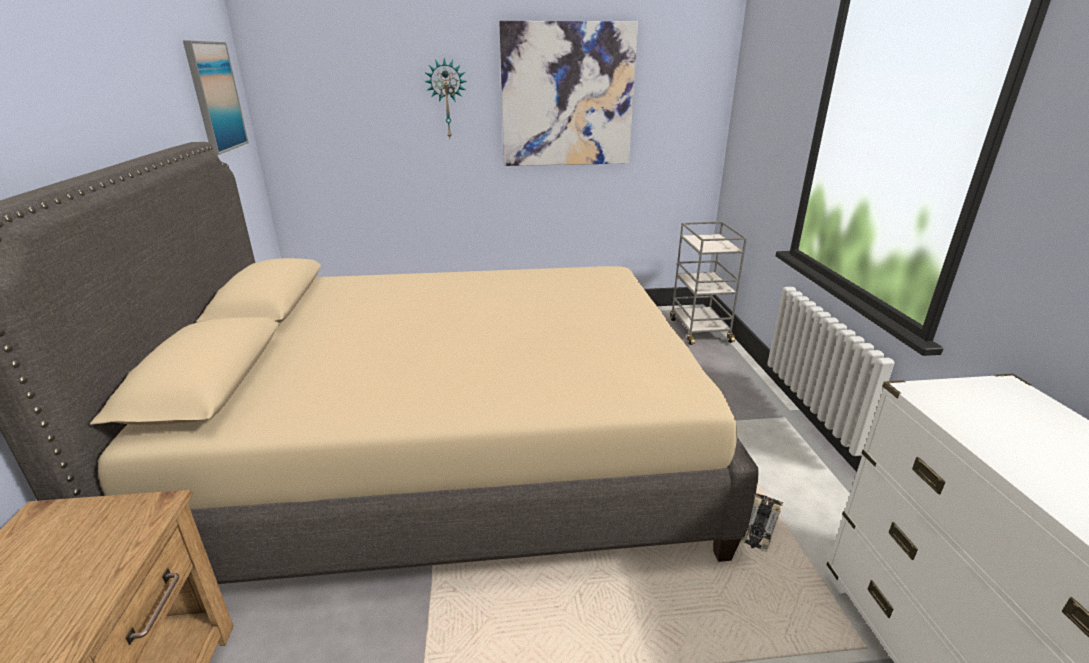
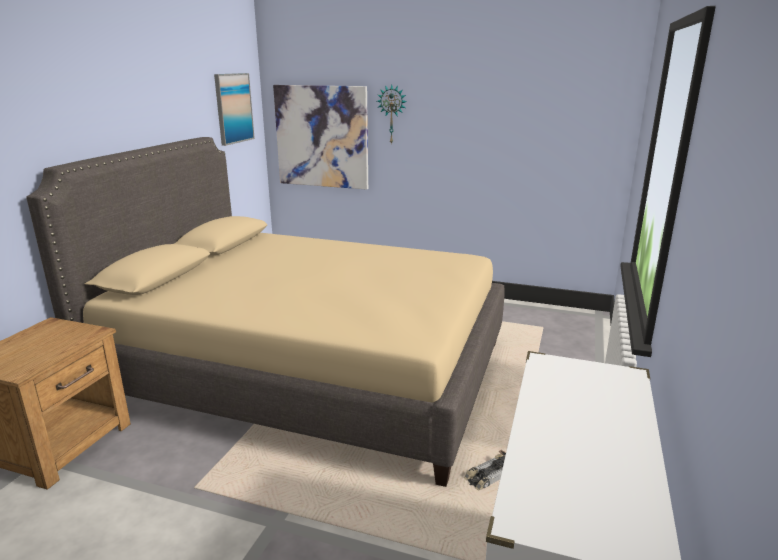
camera: 25 degrees right, 5 degrees down
picture [499,21,638,166] -> picture moved to [273,85,368,190]
grey cart [670,221,747,345] -> none

